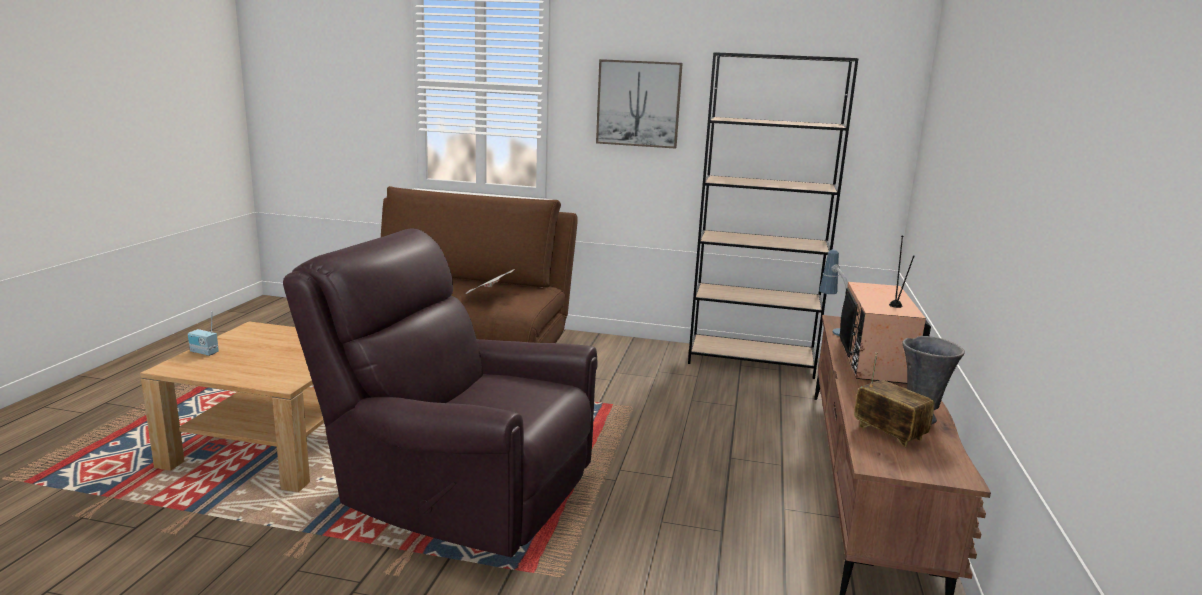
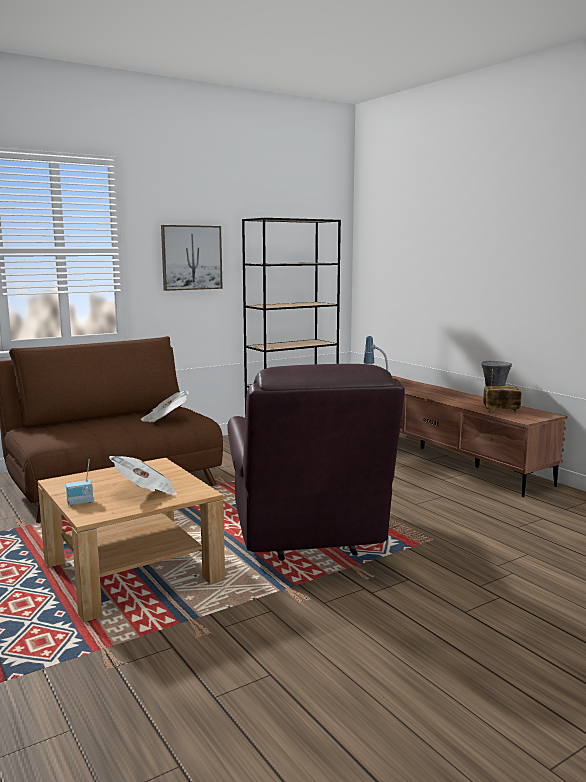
camera: 45 degrees left, 5 degrees down
brown armchair [283,228,598,557] -> brown armchair turned 75 degrees counterclockwise [227,364,405,561]
television [840,236,931,384] -> none
none -> newspaper [109,456,177,495]

